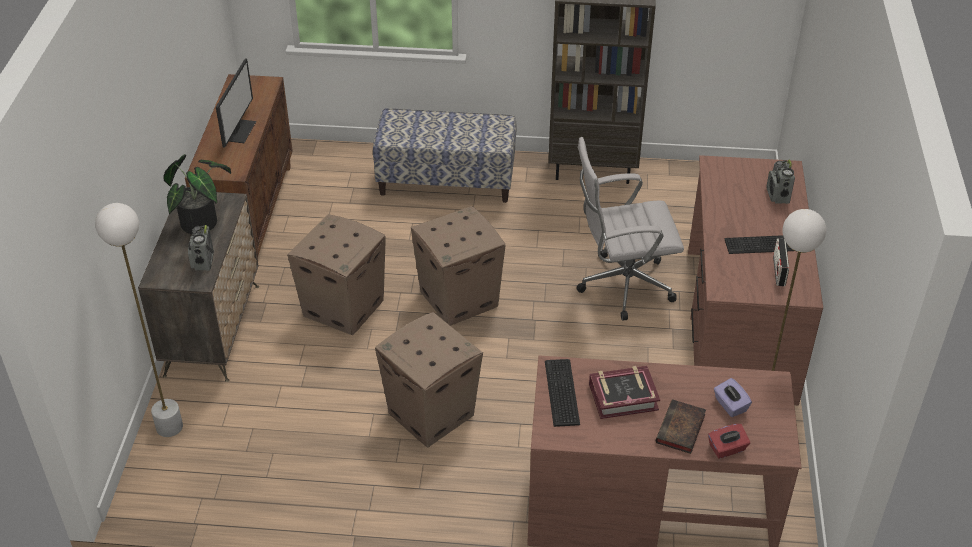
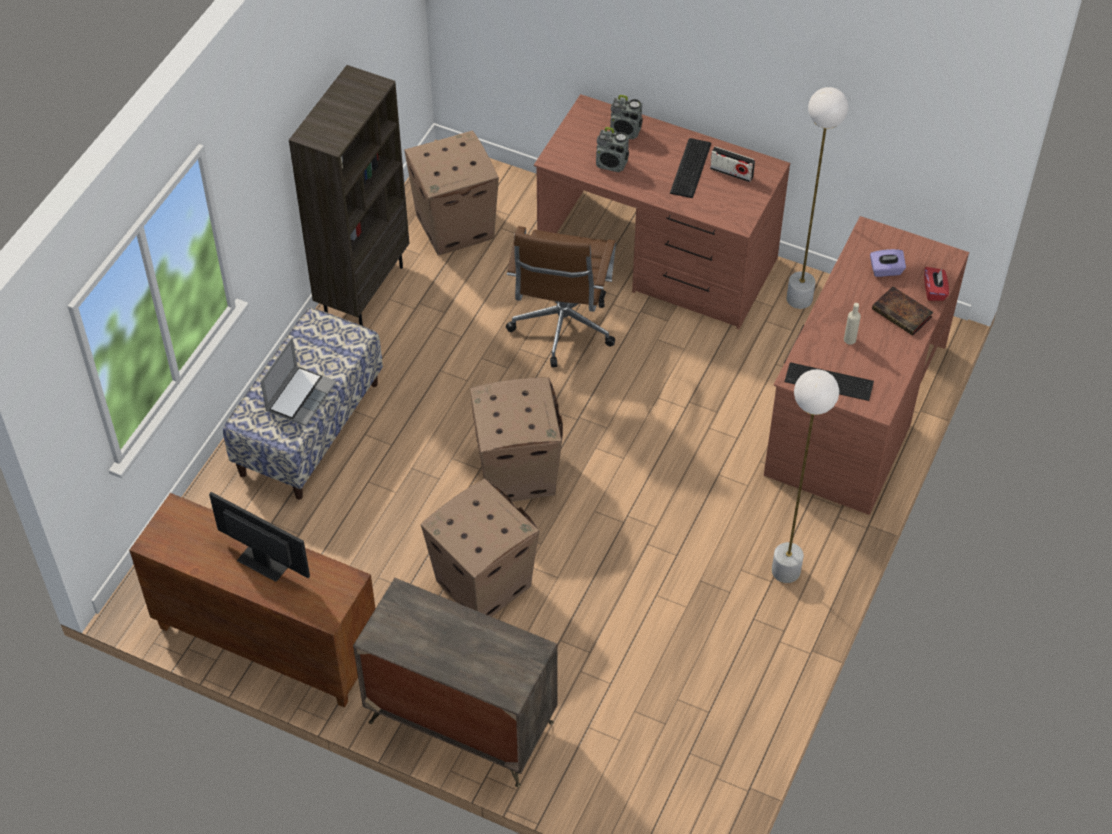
camera: 70 degrees left, 10 degrees up
white floor lamp [95,203,183,437] -> white floor lamp moved to [772,369,839,583]
potted plant [164,154,231,234] -> none
radio [188,225,214,271] -> radio moved to [596,127,629,172]
cardboard box [375,312,483,448] -> cardboard box moved to [404,131,499,255]
white office chair [576,137,684,321] -> brown office chair [506,226,616,367]
book [589,366,660,419] -> beige bottle [844,303,861,345]
none -> laptop [260,337,336,426]

